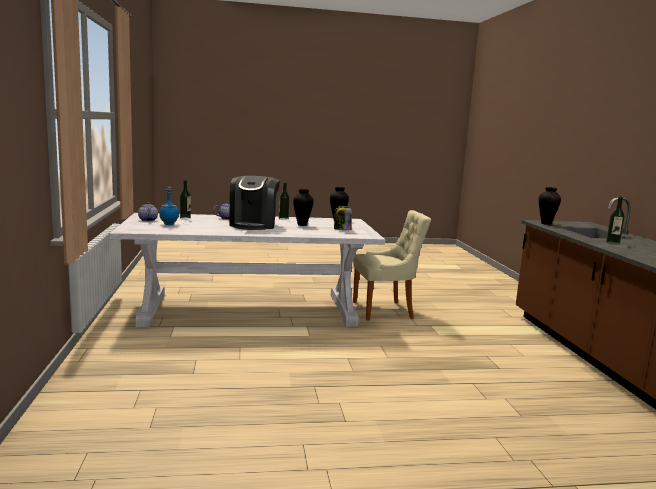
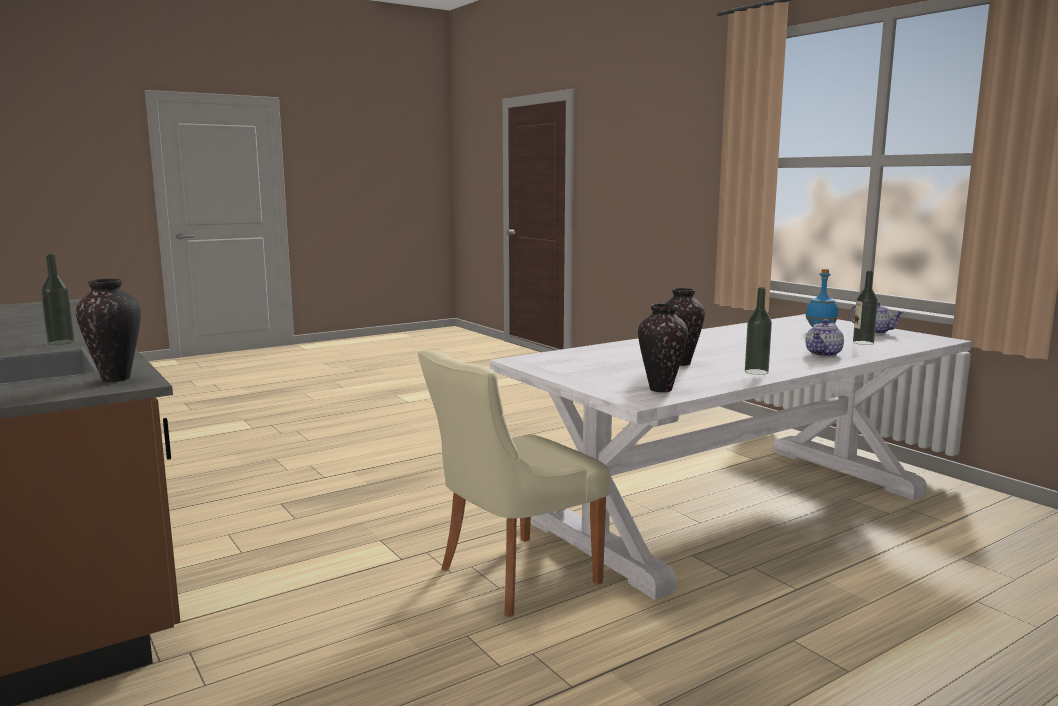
camera: 155 degrees right, 0 degrees up
coffee machine [229,176,280,230] -> none
jar [334,206,352,230] -> none

